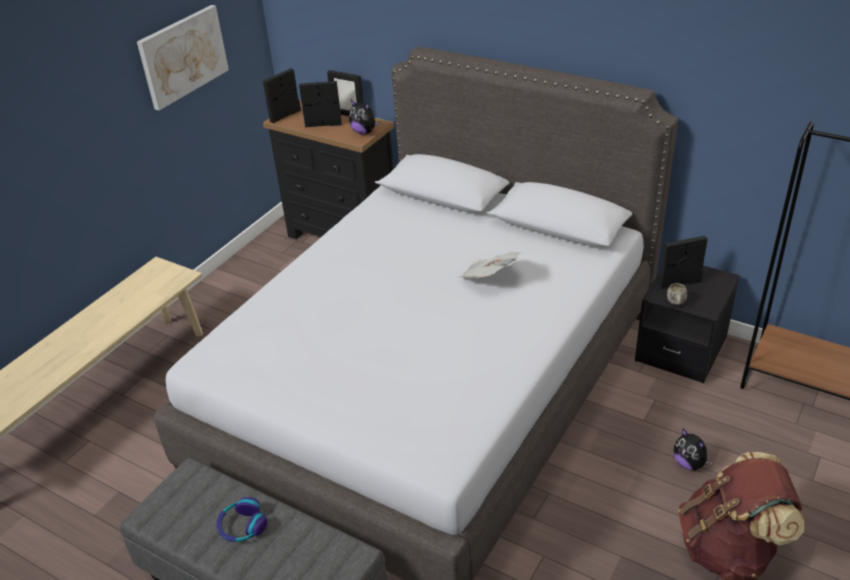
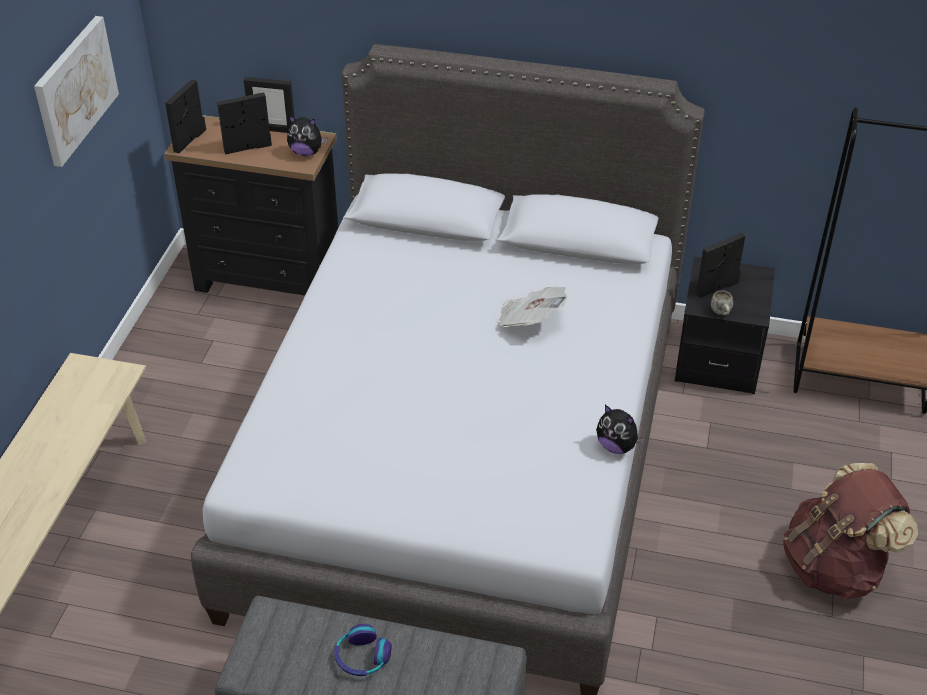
camera: 20 degrees left, 5 degrees up
plush toy [674,429,713,470] -> plush toy moved to [596,405,645,454]

